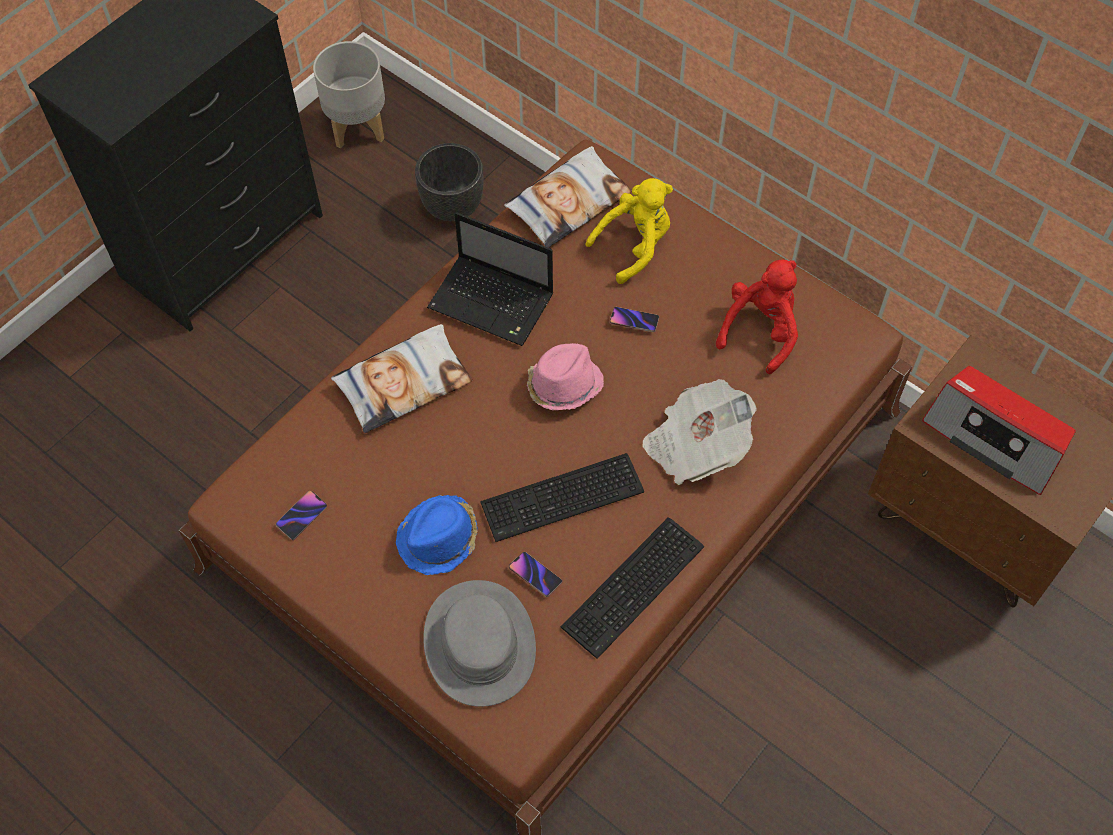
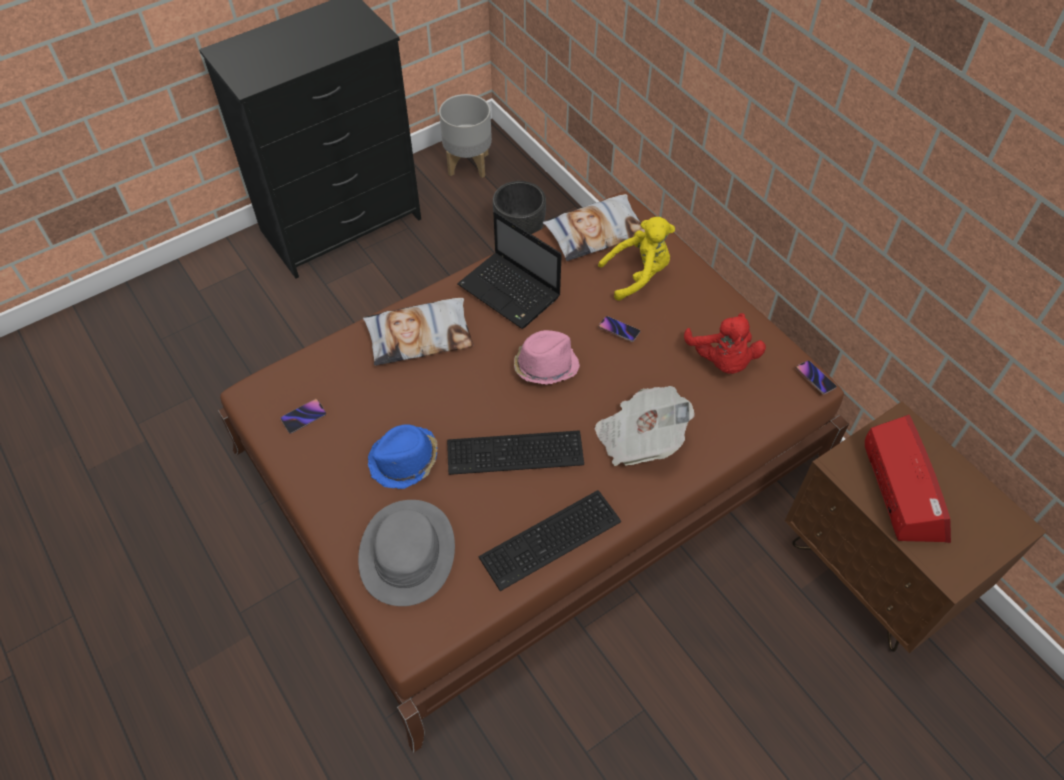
camera: 15 degrees right, 5 degrees down
phone [509,552,562,597] -> phone moved to [796,361,837,395]
red plush toy [716,259,798,374] -> red plush toy turned 120 degrees clockwise [684,313,766,374]
radio [922,366,1076,495] -> radio turned 150 degrees counterclockwise [865,415,951,543]

